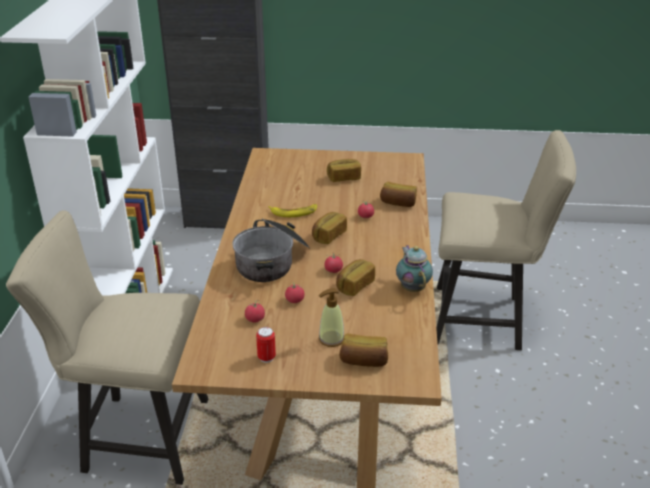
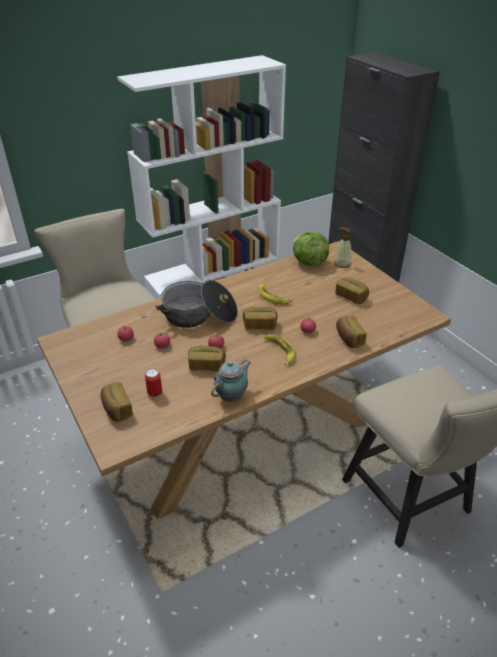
camera: 55 degrees right, 5 degrees up
can [256,327,276,363] -> can moved to [145,369,162,398]
soap dispenser [319,288,344,347] -> soap dispenser moved to [334,228,351,268]
none -> banana [264,334,296,365]
none -> lettuce [293,231,329,266]

